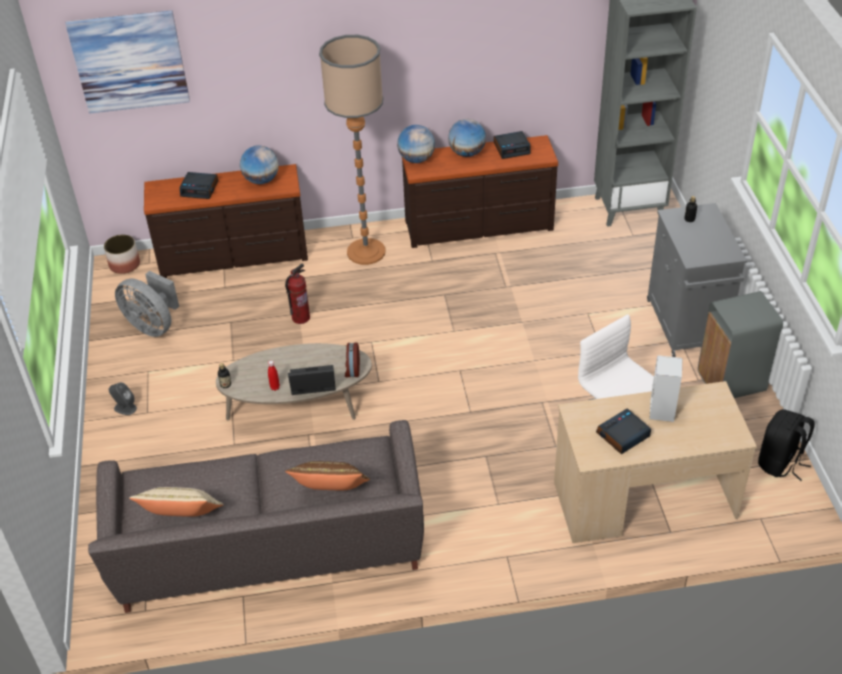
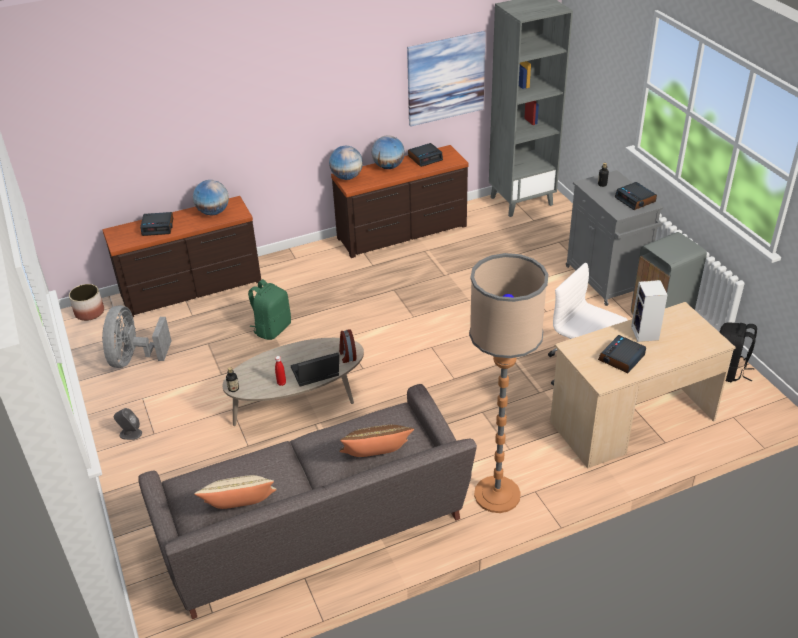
camera: 15 degrees left, 5 degrees down
picture [65,10,190,114] -> picture moved to [407,31,486,127]
grey fan [115,271,179,337] -> grey fan turned 75 degrees clockwise [102,305,171,368]
fire extinguisher [285,264,310,324] -> green backpack [248,279,291,340]
floor lamp [319,35,385,265] -> floor lamp moved to [469,253,548,513]
none -> alarm clock [615,182,657,210]

